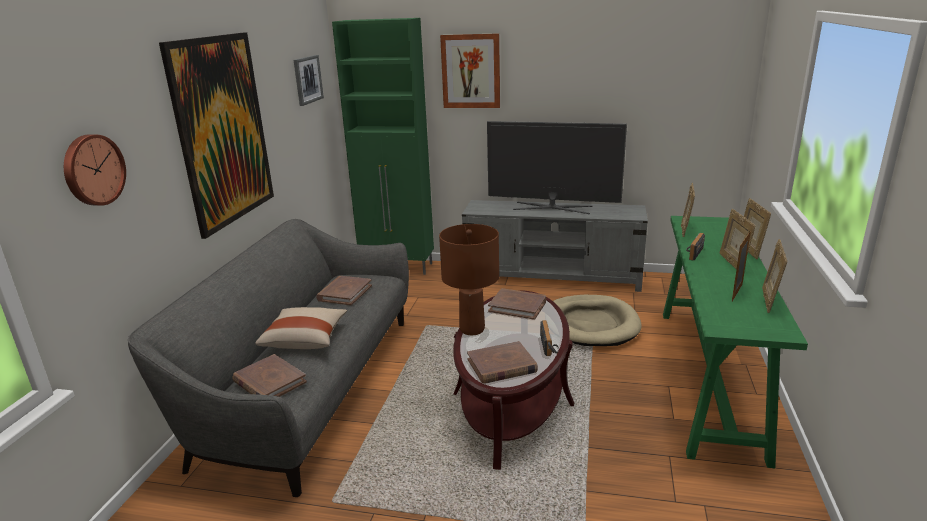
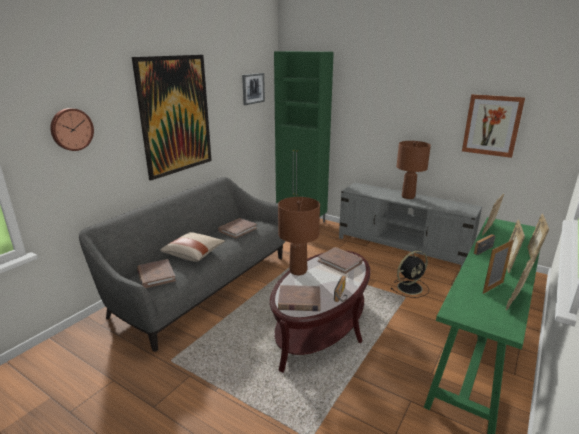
camera: 20 degrees right, 0 degrees up
picture [440,33,500,108] -> picture moved to [462,94,525,158]
television [487,121,627,214] -> brown table lamp [396,141,431,199]
beige dog bed [553,295,642,346] -> black fan [391,251,429,298]

